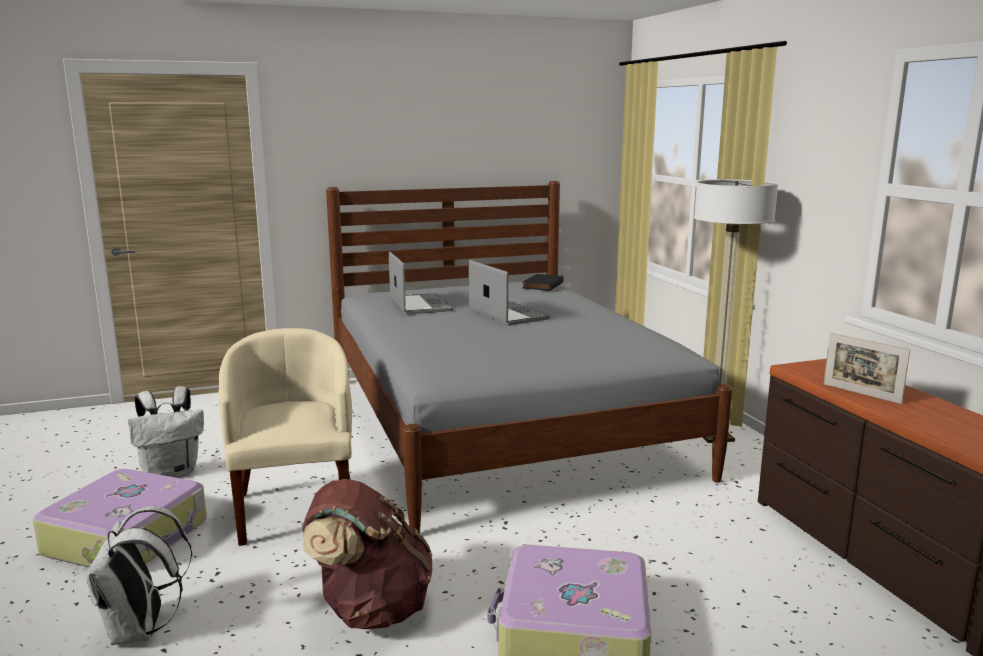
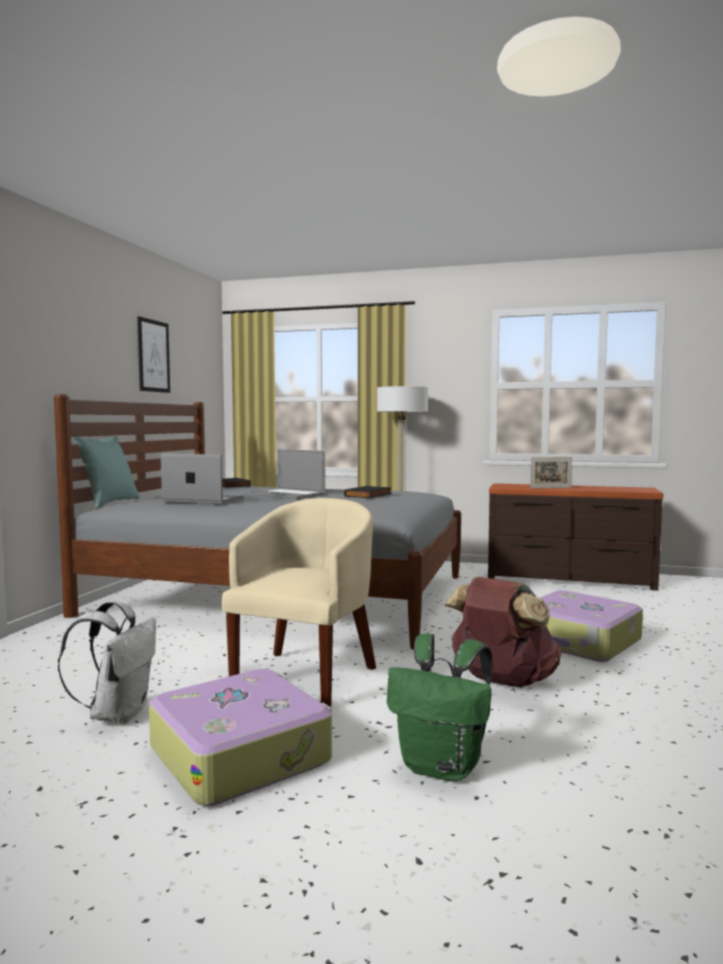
camera: 55 degrees left, 10 degrees down
white backpack [86,506,193,645] -> green backpack [387,633,493,782]
beige armchair [218,328,352,546] -> beige armchair turned 90 degrees clockwise [222,498,376,707]
laptop [469,260,550,326] -> laptop turned 150 degrees counterclockwise [250,449,325,499]
none -> turquoise pillow [75,436,140,508]
none -> picture [137,316,170,393]
none -> black book [344,486,392,498]

